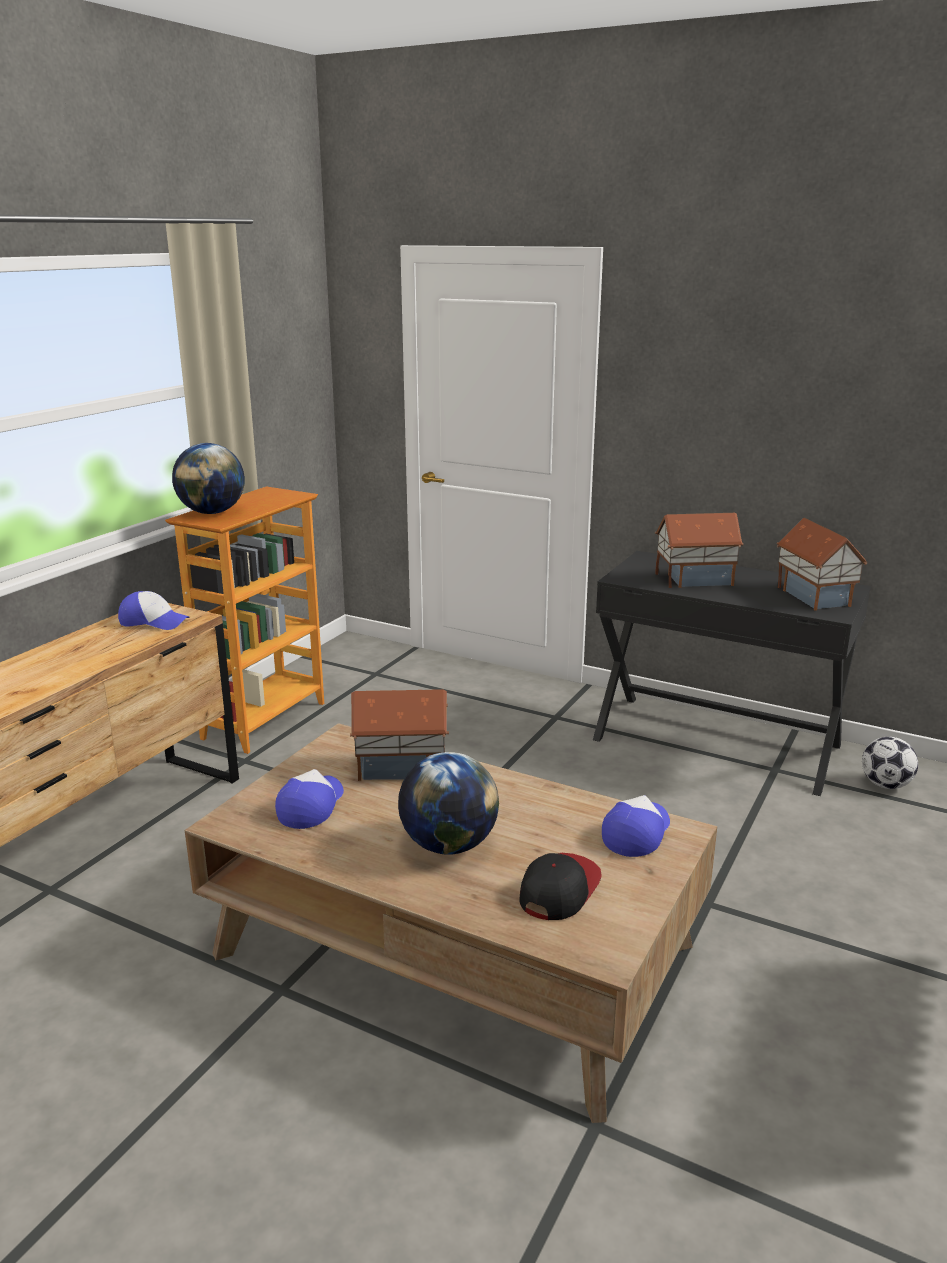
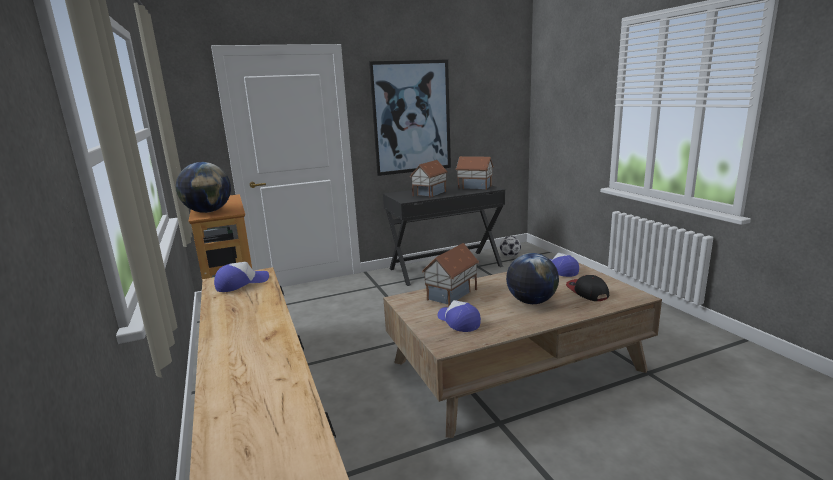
camera: 50 degrees left, 5 degrees down
none -> picture [369,59,451,176]

